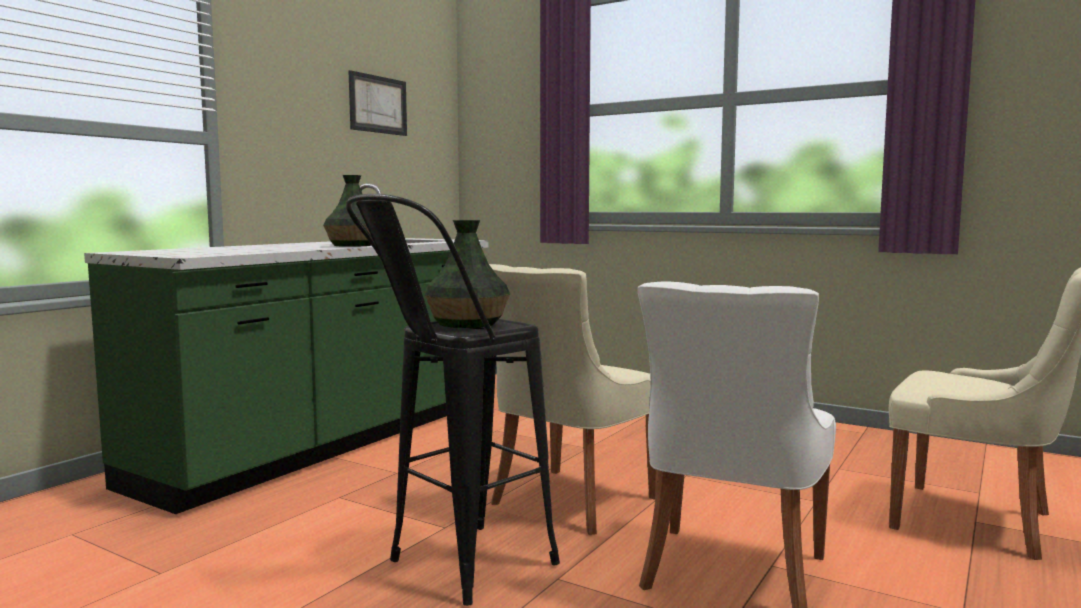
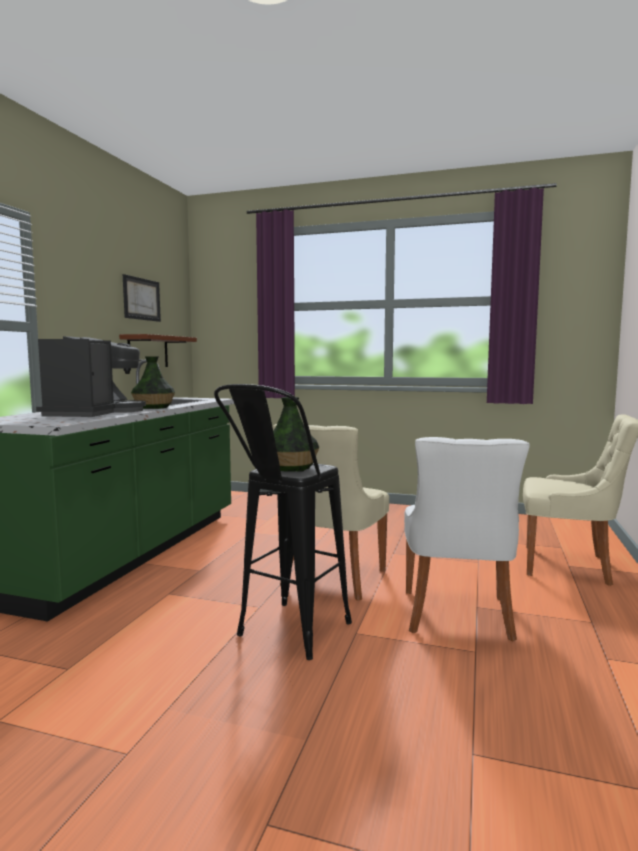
camera: 15 degrees left, 0 degrees up
none -> coffee machine [36,336,146,417]
none -> brown shelf [119,334,197,367]

